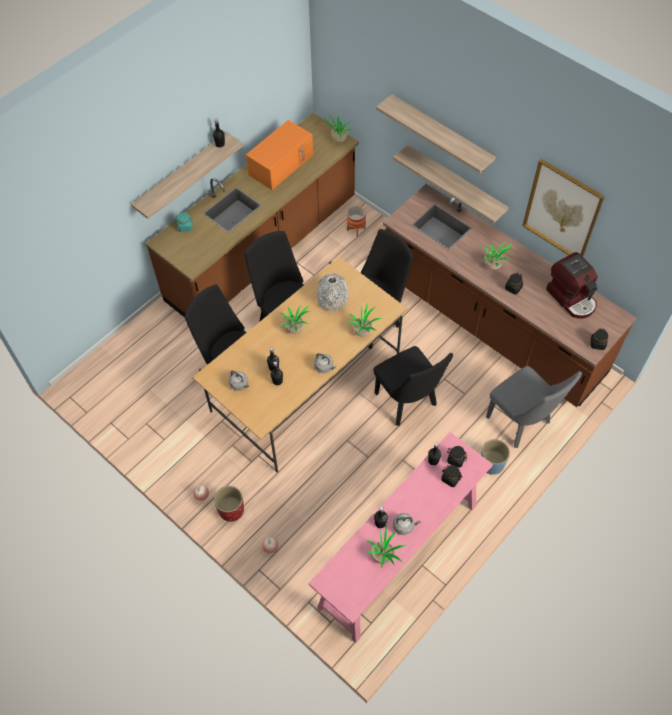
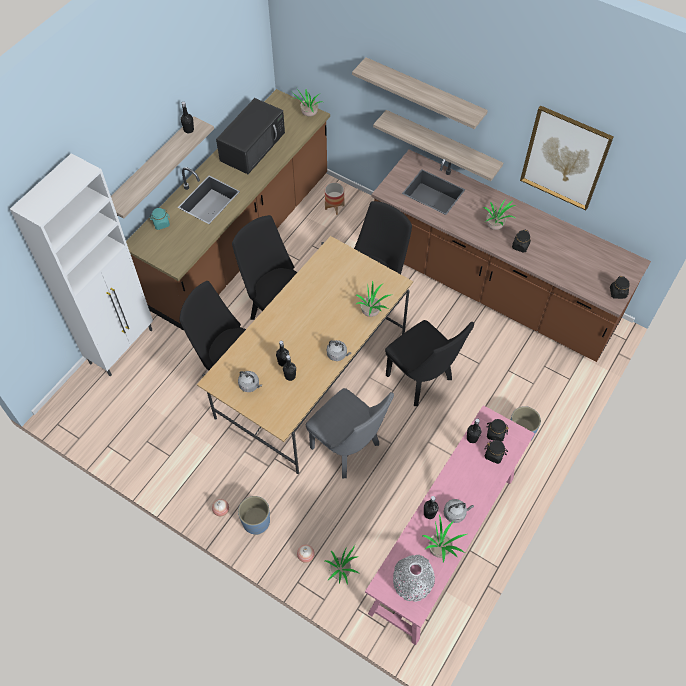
camera: 10 degrees left, 0 degrees up
red planter [214,486,244,522] -> blue planter [238,496,270,535]
orange microwave [246,120,313,190] -> black microwave [216,98,285,174]
potted plant [280,305,309,334] -> potted plant moved to [325,545,361,585]
grey vase [317,274,348,312] -> grey vase moved to [393,555,435,602]
grey chair [486,366,582,448] -> grey chair moved to [306,388,394,479]
coffee machine [546,252,598,319] -> none
none -> white cabinet [10,153,153,376]

